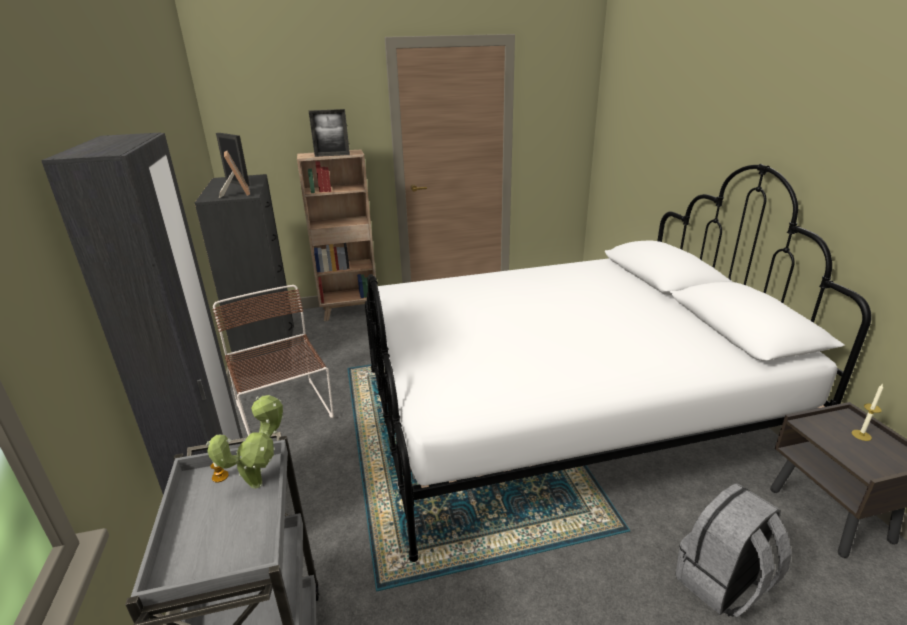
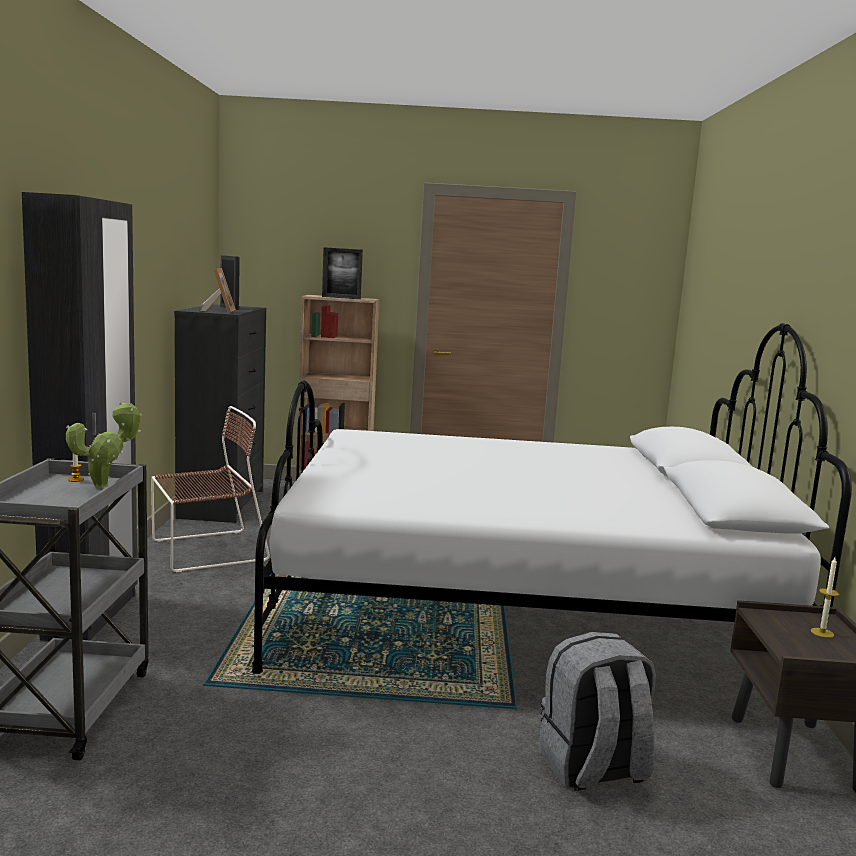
camera: 15 degrees right, 15 degrees down
brown chair [213,285,334,436] -> brown chair turned 75 degrees clockwise [151,406,270,572]

